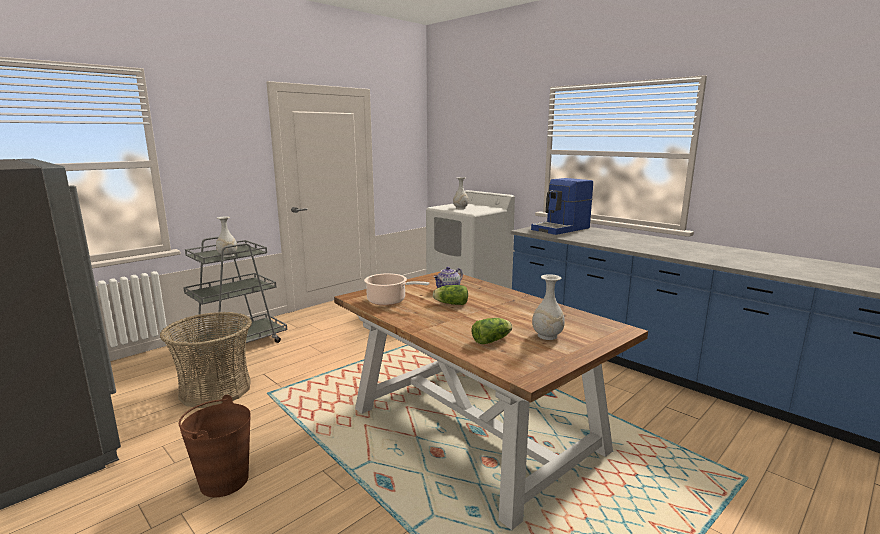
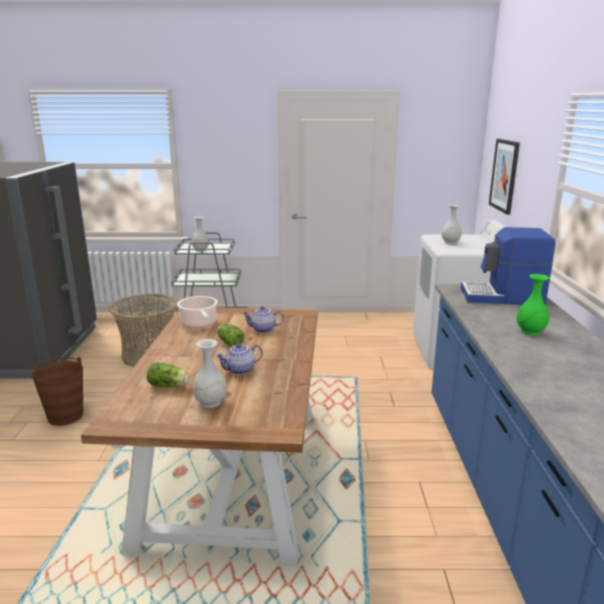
camera: 45 degrees right, 5 degrees up
none -> teapot [215,343,263,375]
none -> picture [489,139,520,215]
none -> green vase [517,274,549,335]

